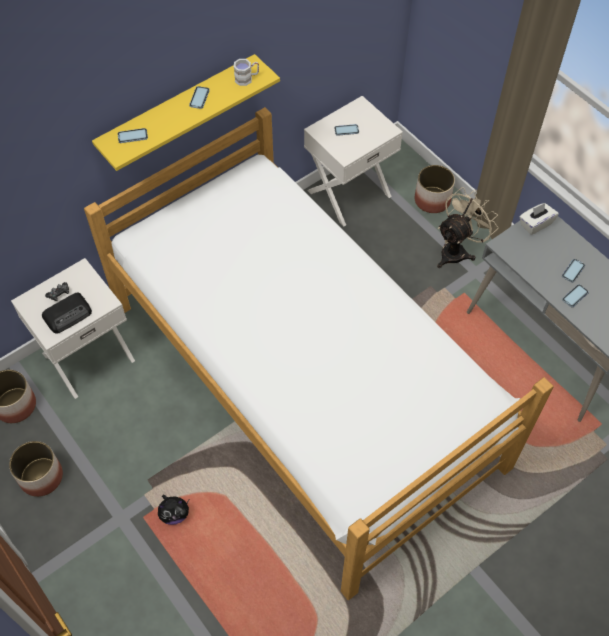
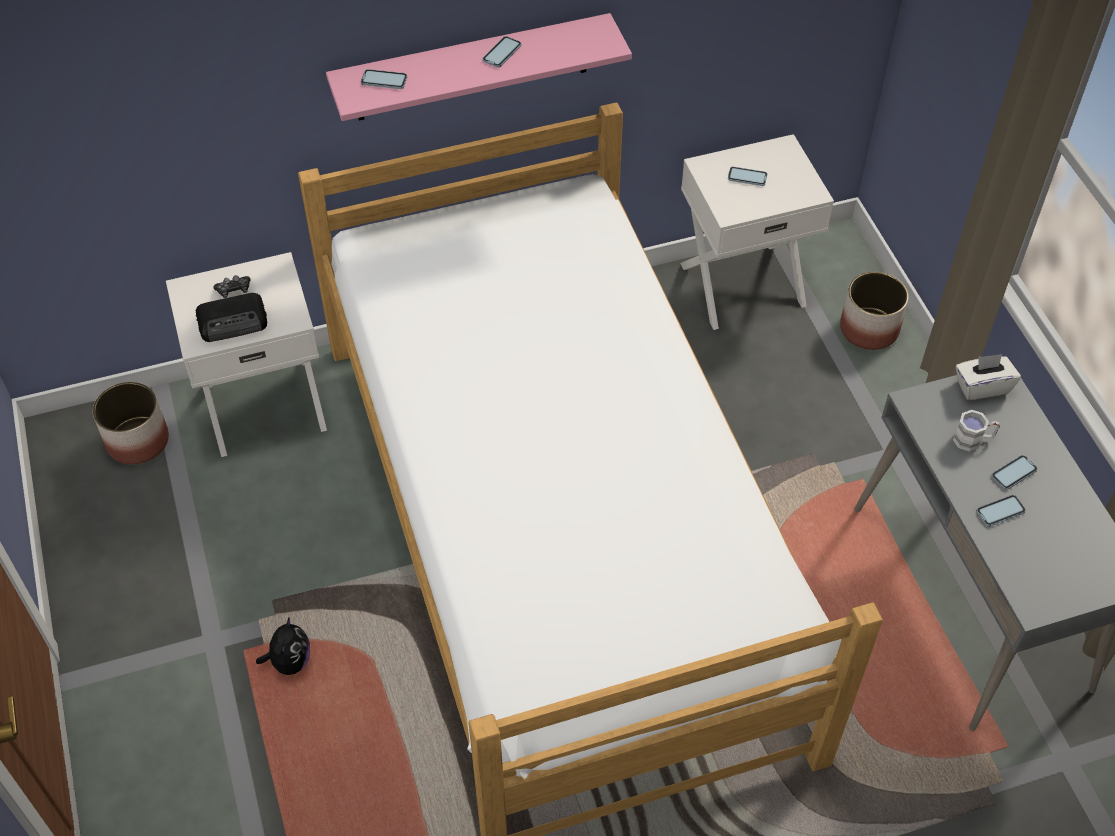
camera: 20 degrees right, 5 degrees down
planter [9,441,63,497] -> none
yellow shelf [92,54,280,171] -> pink shelf [326,13,632,121]
plush toy [158,495,190,525] -> plush toy turned 90 degrees counterclockwise [256,616,310,675]
white mug [234,59,259,86] -> white mug moved to [953,410,1000,452]
beige fan [437,187,498,268] -> none

